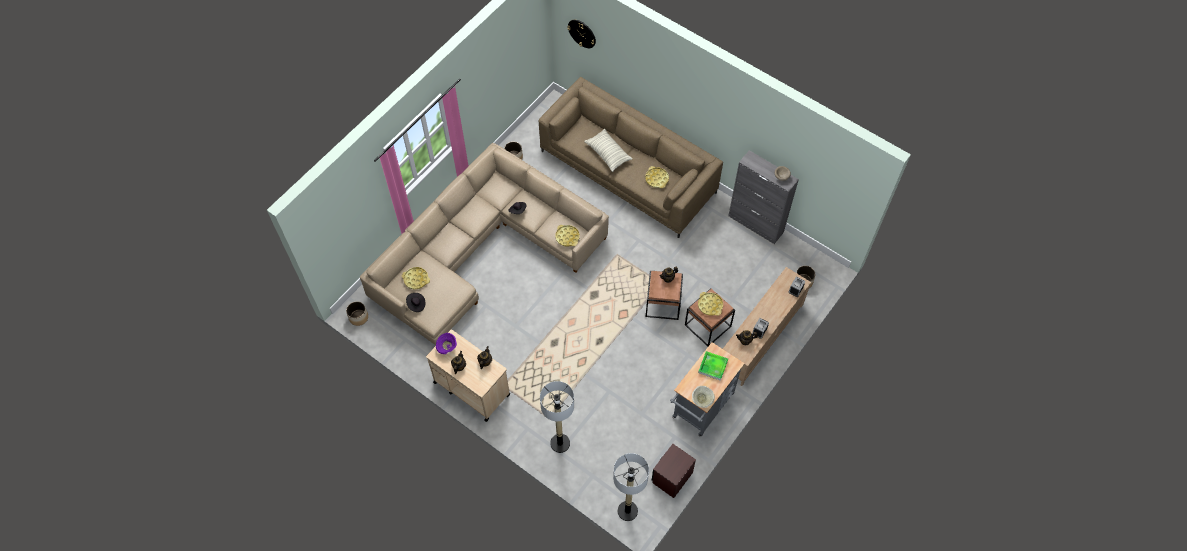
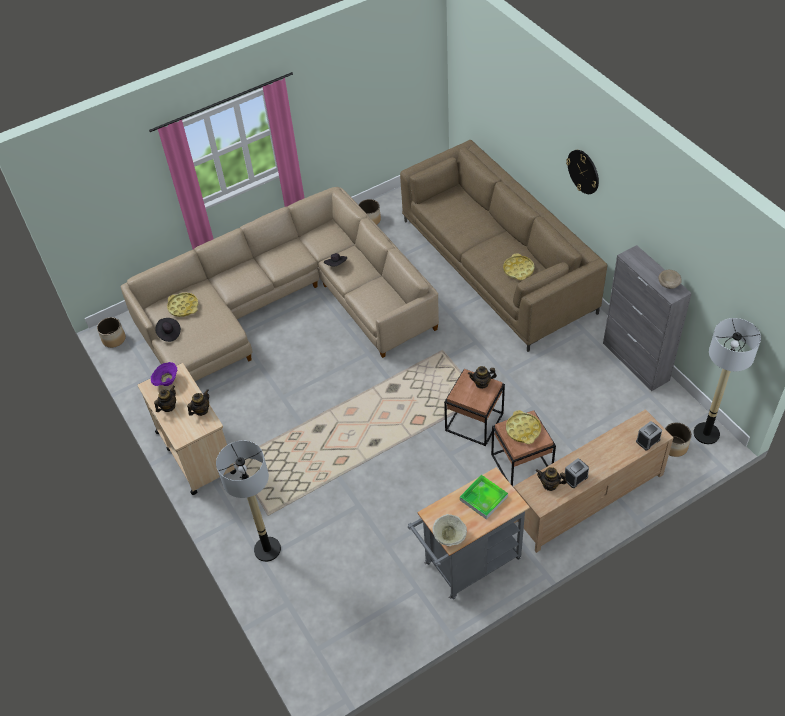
camera: 25 degrees right, 10 degrees down
yellow tray [555,225,580,247] -> none
wall clock [567,20,596,48] -> wall clock moved to [566,150,599,194]
pillow [584,129,633,172] -> none
floor lamp [613,453,649,521] -> floor lamp moved to [693,318,761,444]
brown nightstand [652,444,696,498] -> none

